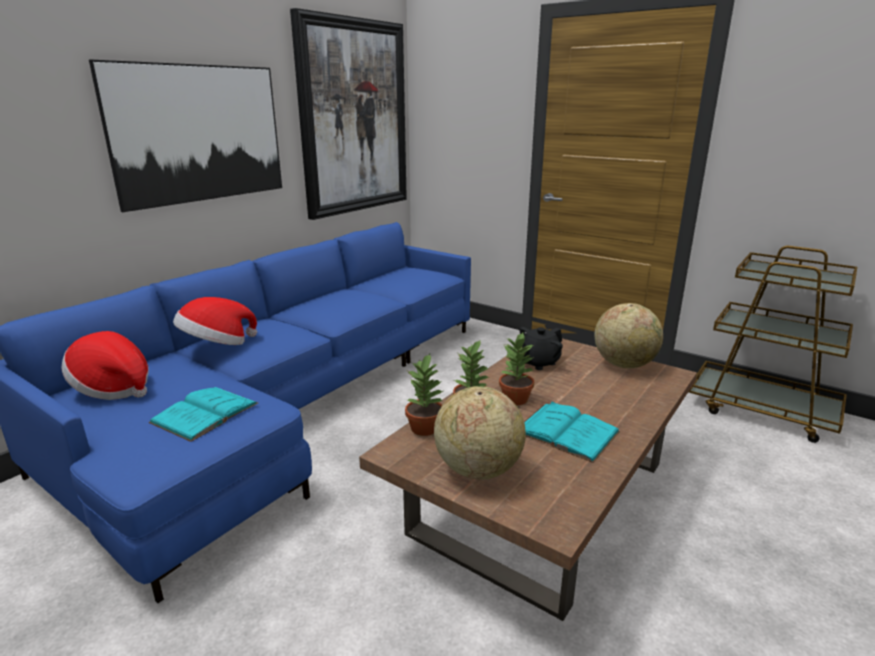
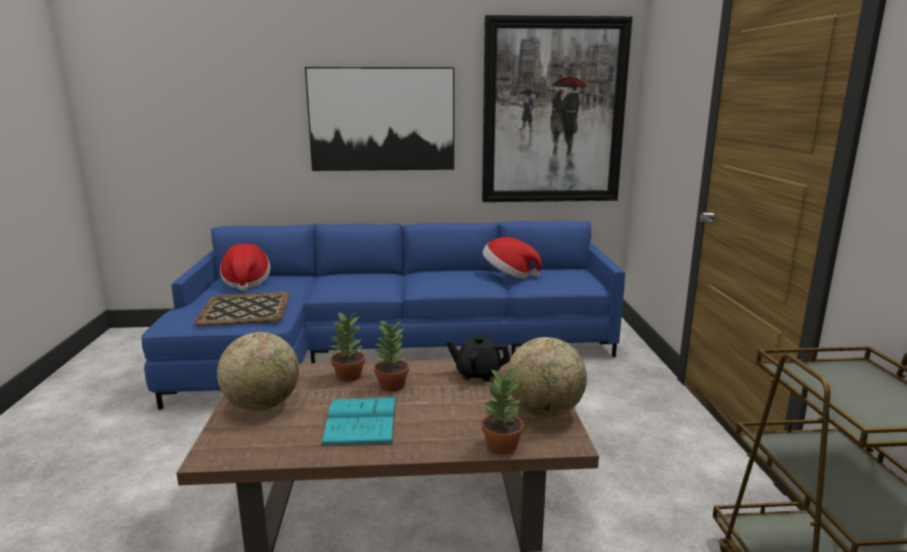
camera: 50 degrees right, 5 degrees down
turquoise book [149,387,258,442] -> tray [194,292,290,326]
hat [173,297,257,345] -> hat moved to [482,237,542,279]
potted plant [405,354,444,436] -> potted plant moved to [482,368,524,454]

